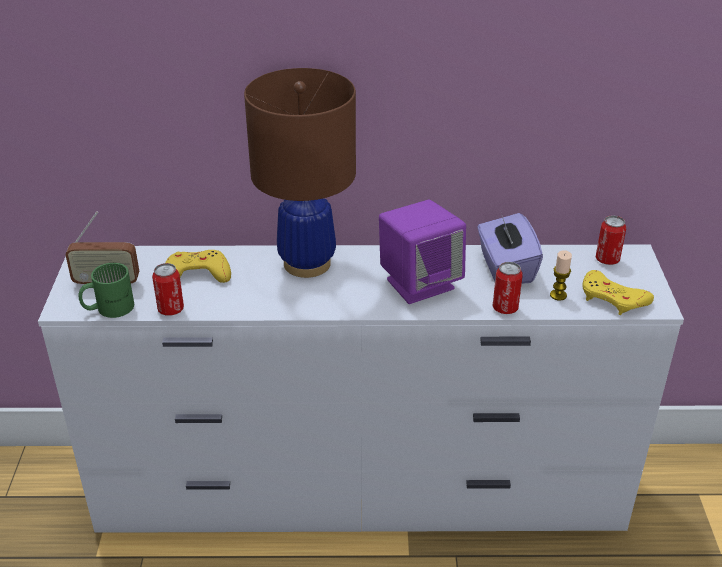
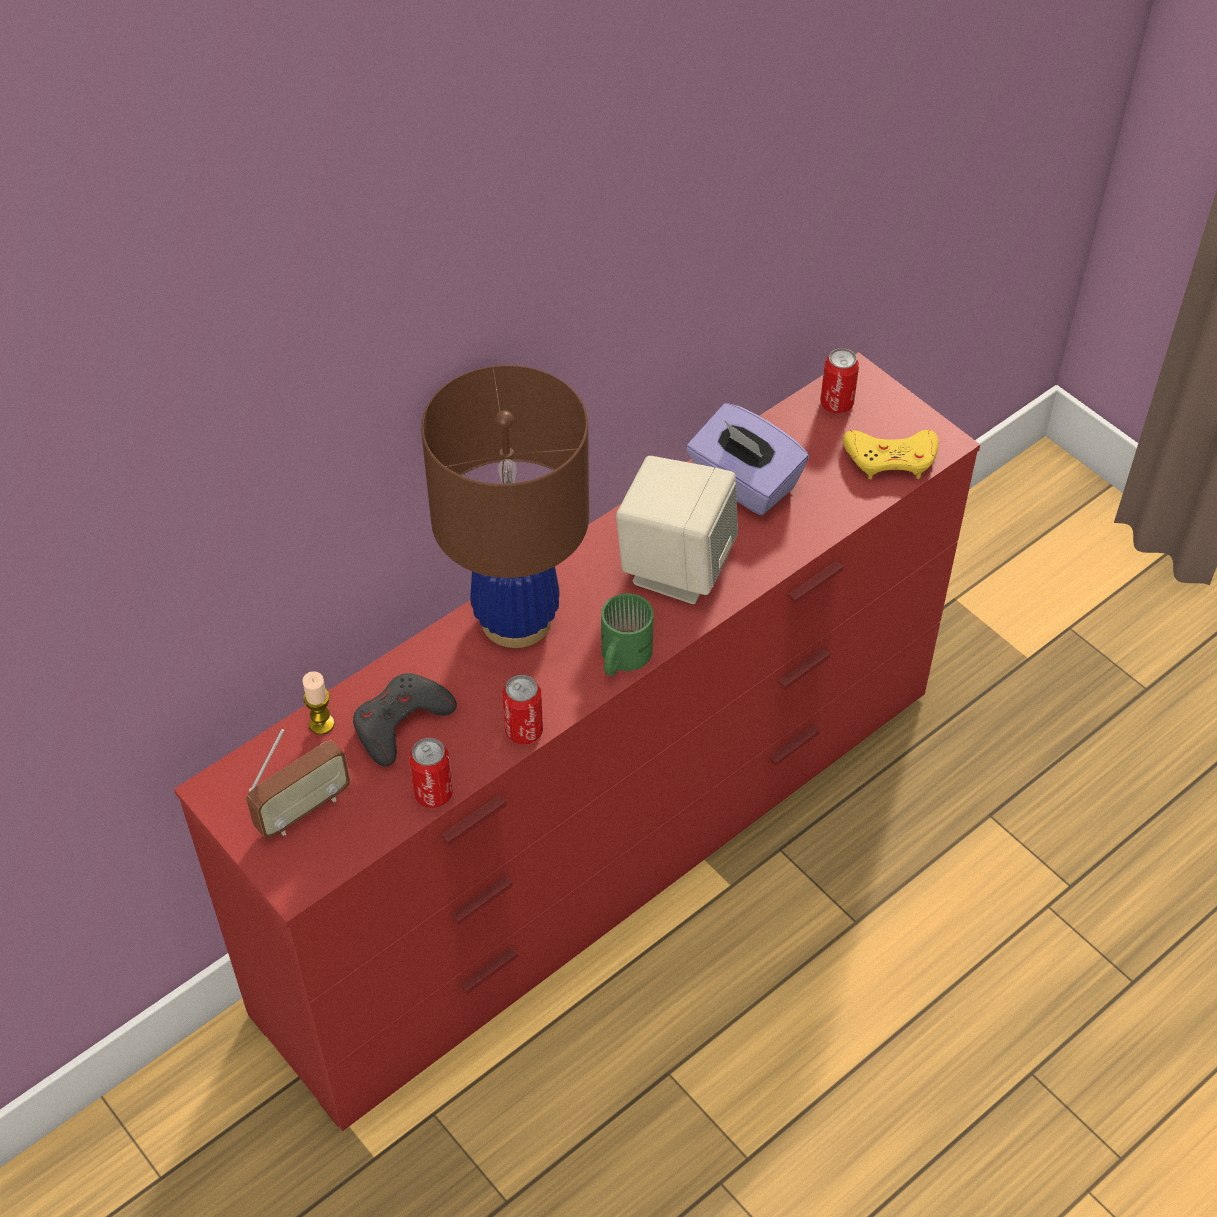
camera: 40 degrees left, 15 degrees up
white dresser [38,245,684,533] -> red dresser [174,352,980,1131]
green mug [79,263,134,318] -> green mug moved to [601,593,654,676]
yellow game controller [165,250,231,283] -> grey game controller [353,673,457,767]
purple speaker [379,200,466,304] -> beige speaker [616,456,738,604]
can [493,262,523,314] -> can moved to [503,675,543,744]
candle [550,250,572,301] -> candle moved to [302,671,335,735]

